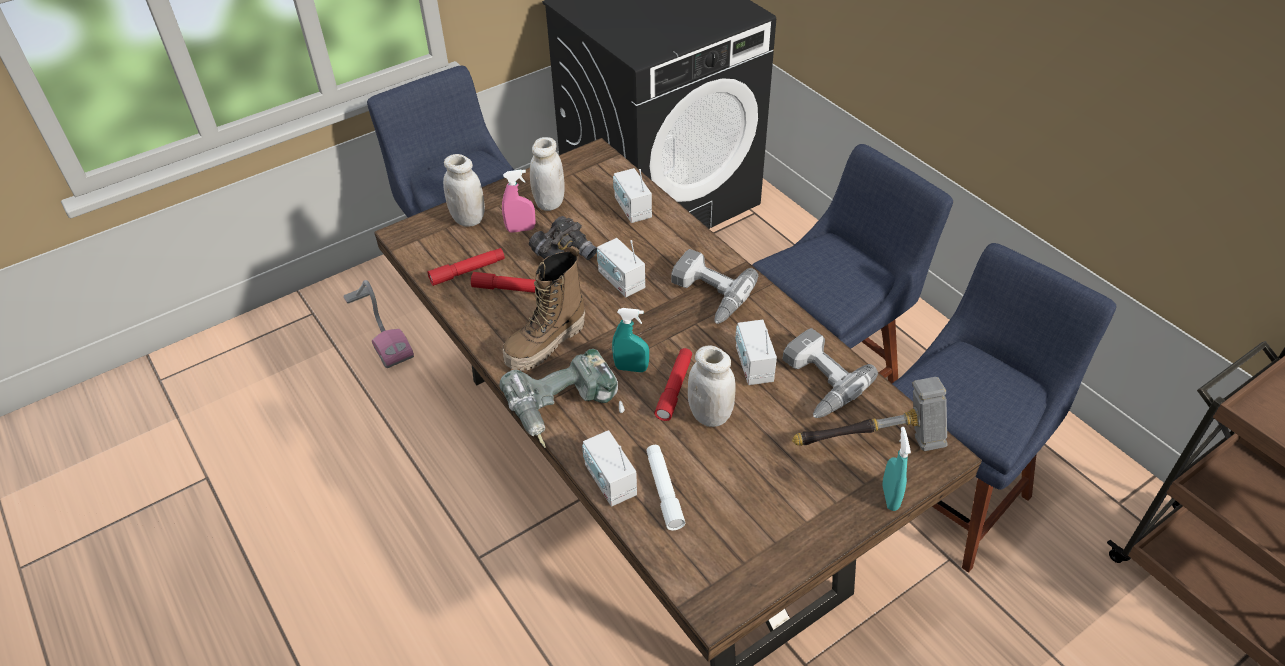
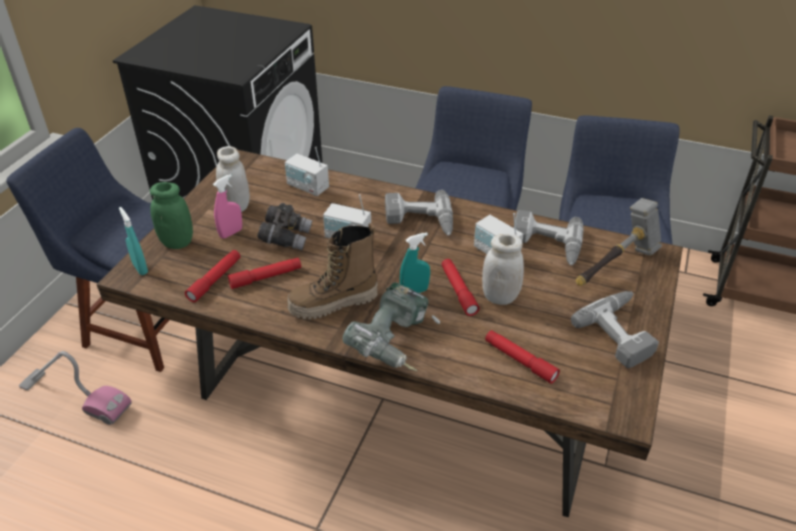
camera: 35 degrees left, 5 degrees down
white jar [443,154,485,227] -> green jar [150,182,193,249]
boot [503,246,585,371] -> boot turned 60 degrees clockwise [287,223,378,320]
radio [582,430,637,507] -> none
white flashlight [646,445,685,531] -> red flashlight [485,330,560,384]
turquoise spray bottle [882,427,911,511] -> turquoise spray bottle moved to [119,207,148,275]
none -> power drill [571,291,659,368]

